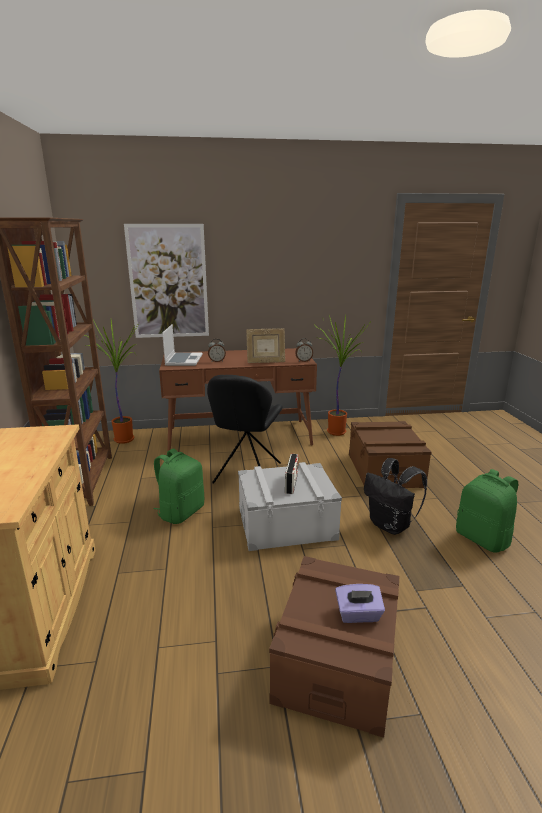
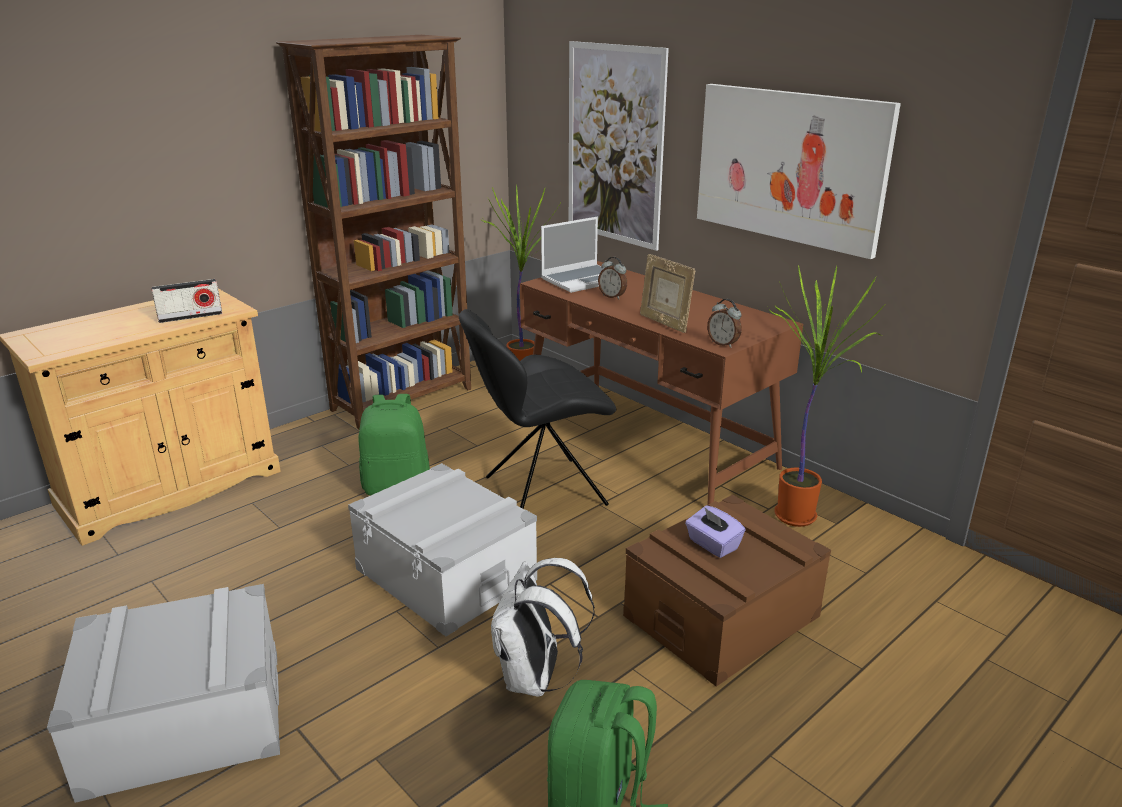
camera: 55 degrees right, 5 degrees up
brown storage box [269,556,399,738] -> grey storage box [47,584,280,803]
radio [285,454,298,494] -> radio moved to [151,279,222,323]
purple tissue box [335,584,385,623] -> purple tissue box moved to [685,505,745,558]
black backpack [364,458,427,535] -> white backpack [491,558,595,697]
none -> picture [697,84,901,259]

